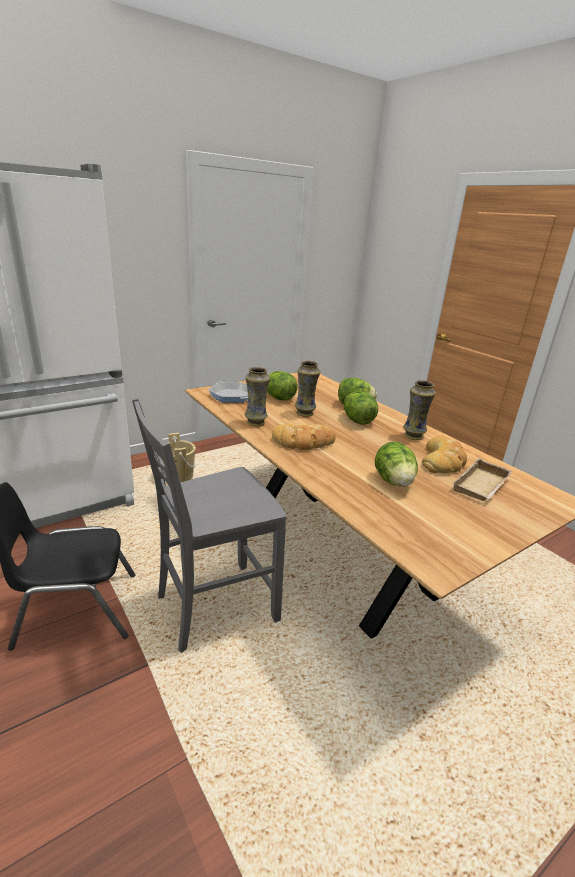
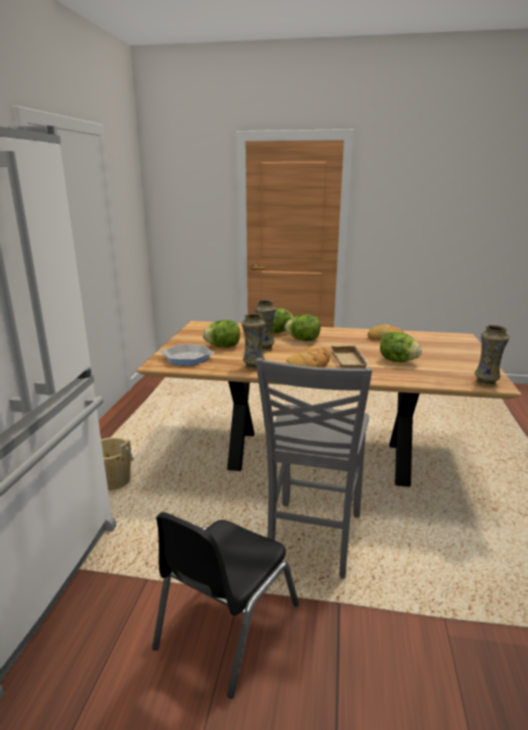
camera: 45 degrees left, 5 degrees down
vase [403,380,436,440] -> vase moved to [474,325,510,387]
beige tray [452,458,513,501] -> beige tray moved to [330,345,371,369]

